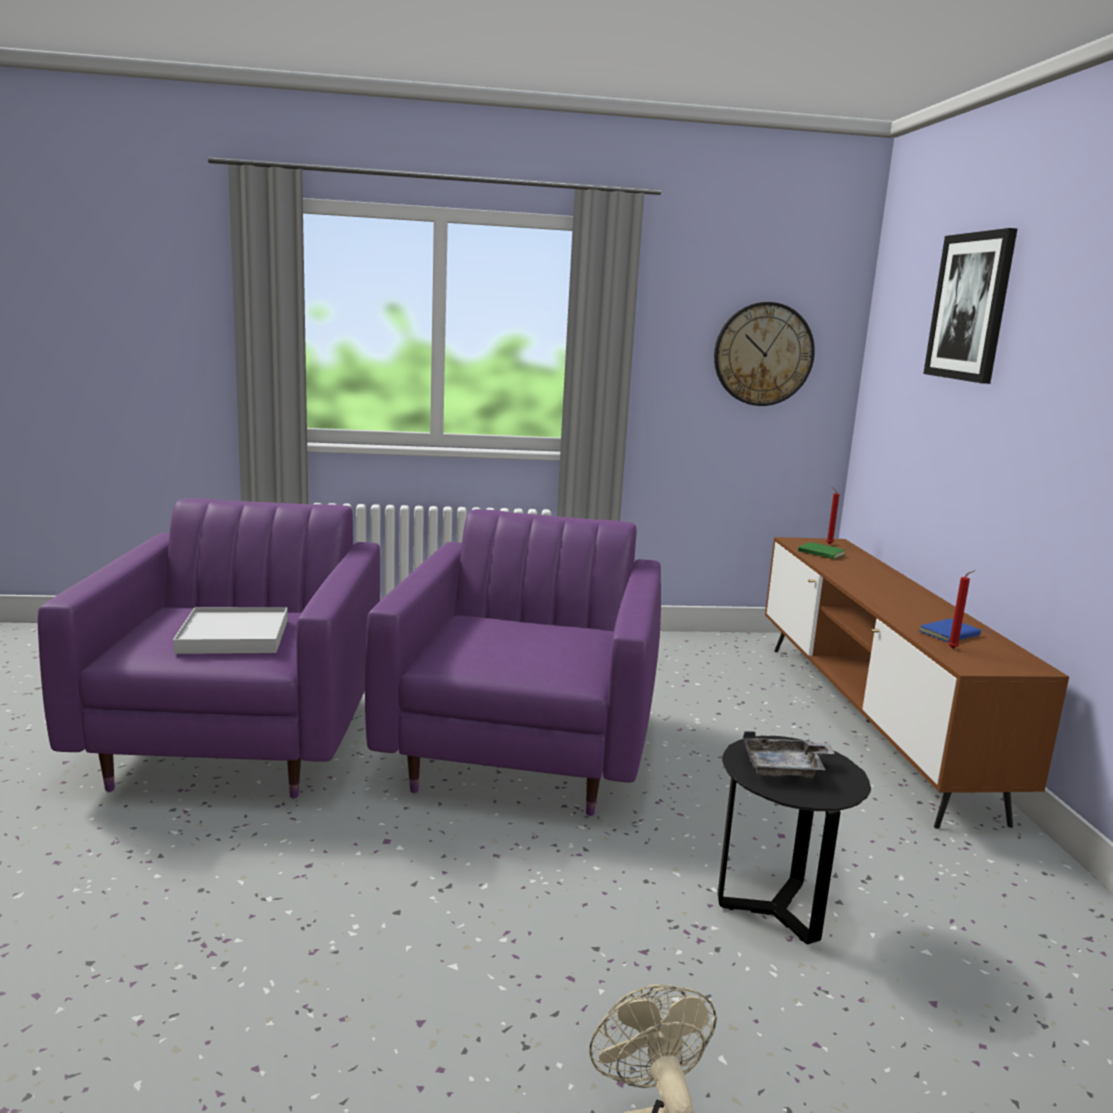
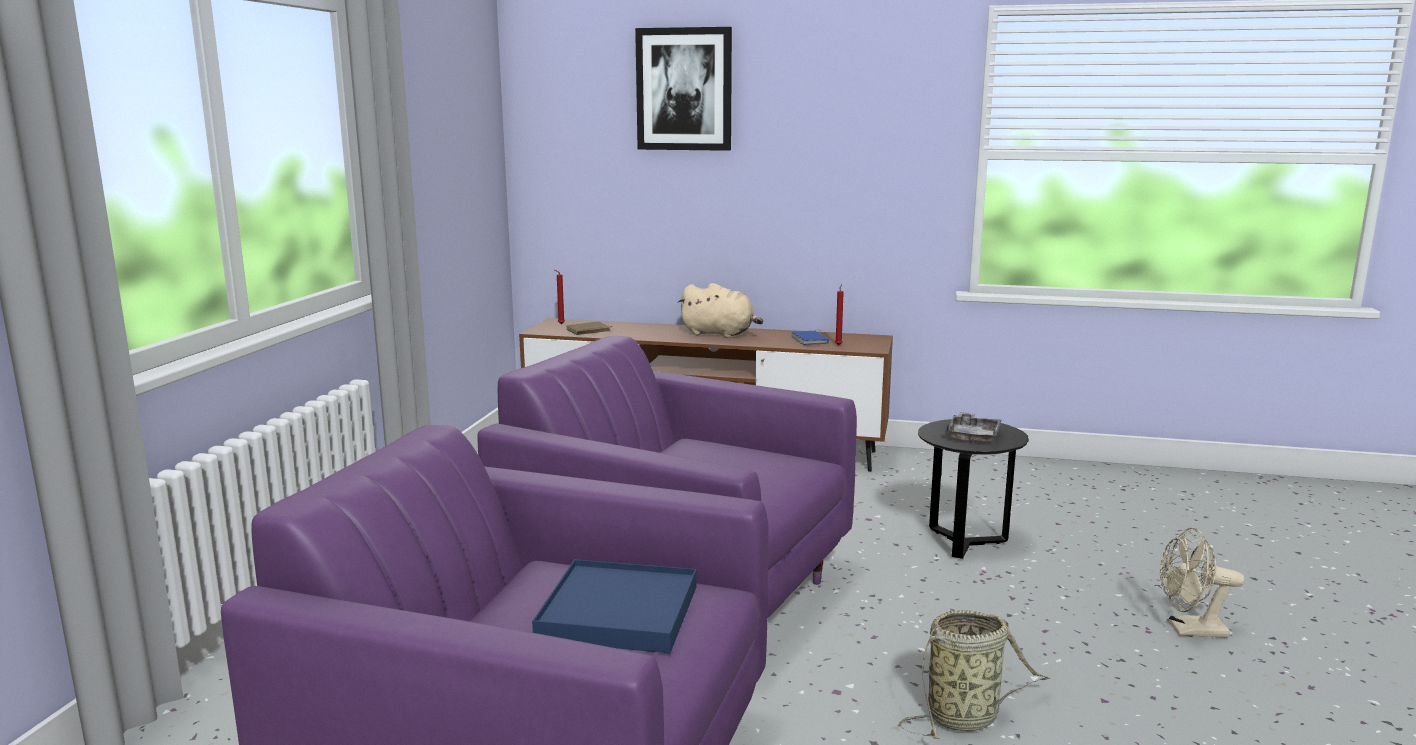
camera: 70 degrees left, 0 degrees up
white tray [173,607,288,654] -> blue tray [532,559,697,653]
wall clock [714,302,815,406] -> none
green book [798,542,845,559] -> brown book [566,321,613,335]
none -> beige plush toy [678,283,763,338]
none -> basket [898,610,1050,739]

